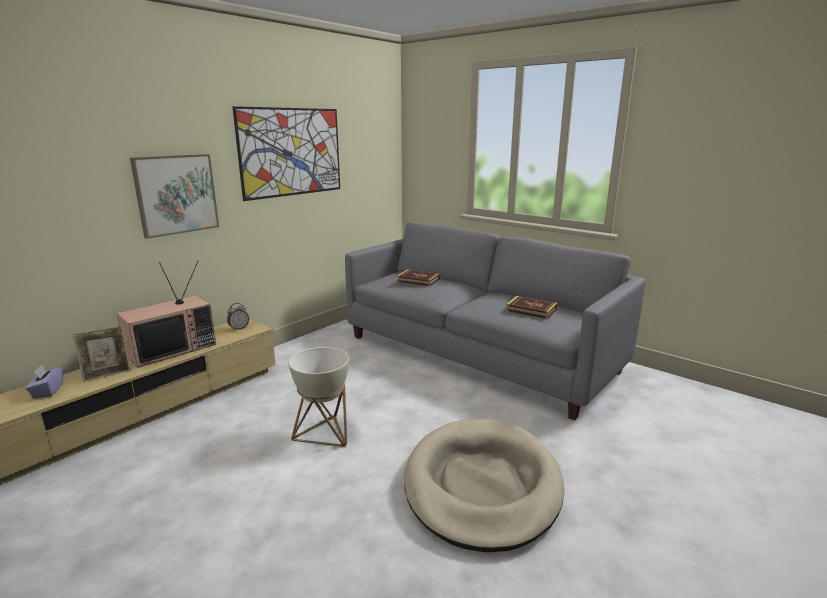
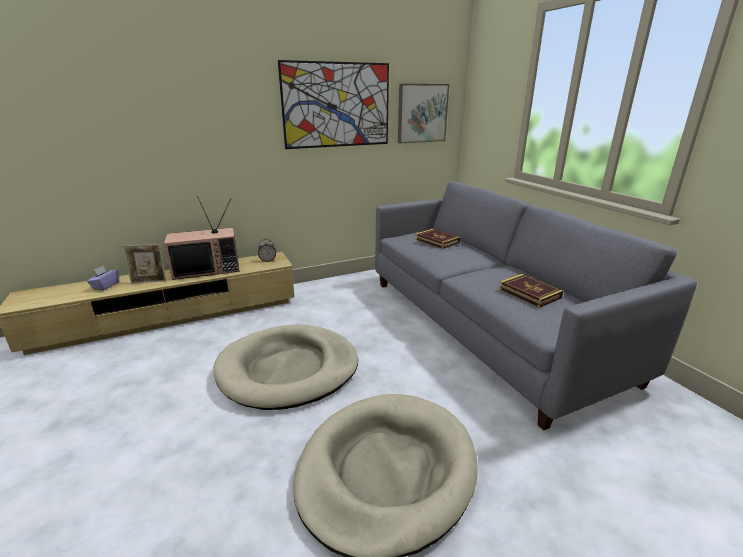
camera: 25 degrees right, 5 degrees up
picture [130,154,219,239] -> picture moved to [398,84,449,143]
planter [288,347,349,447] -> beige dog bed [213,324,358,410]

